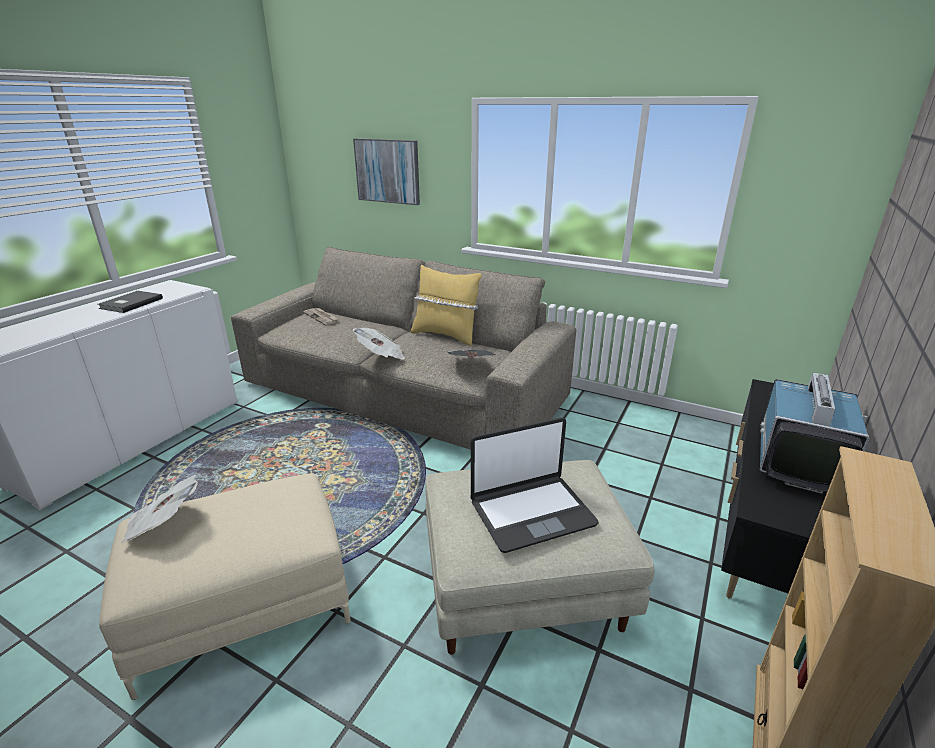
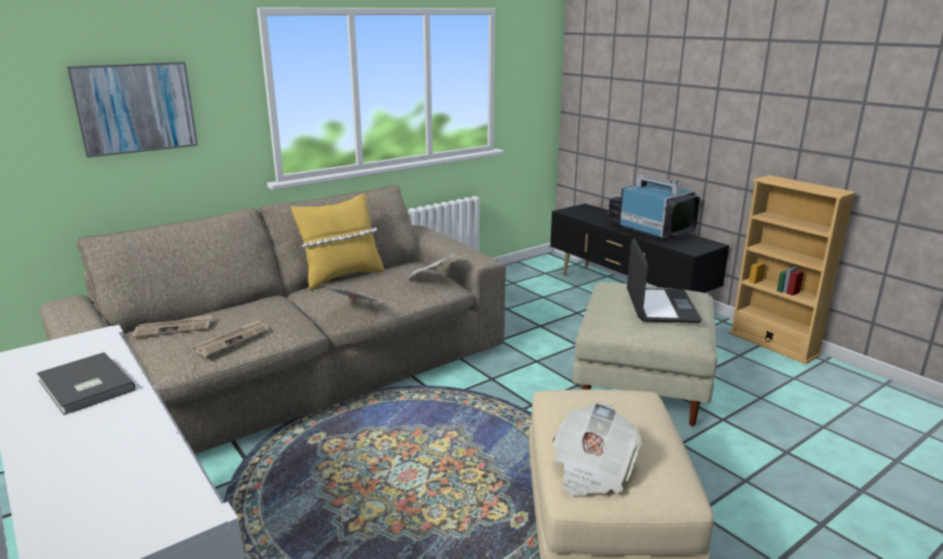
camera: 65 degrees left, 5 degrees down
none -> newspaper [194,318,269,357]

